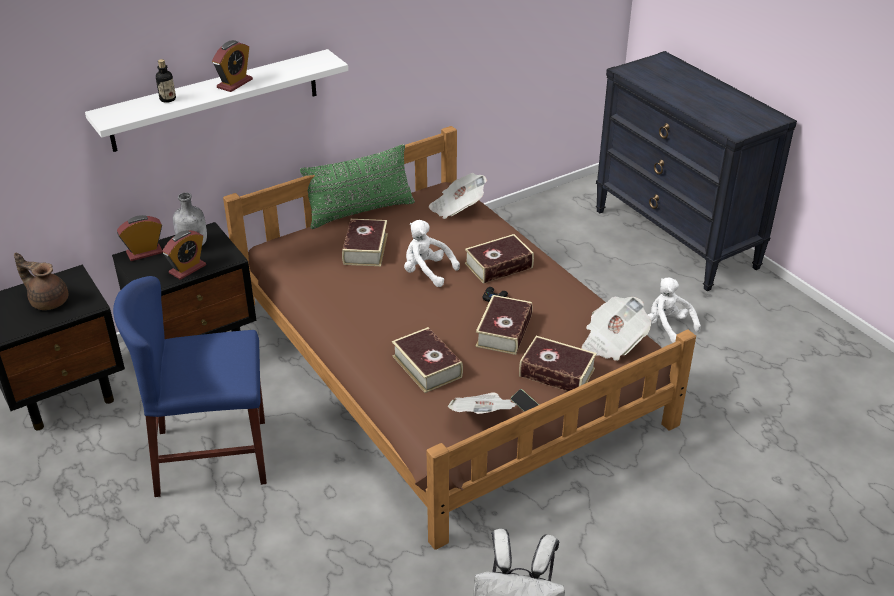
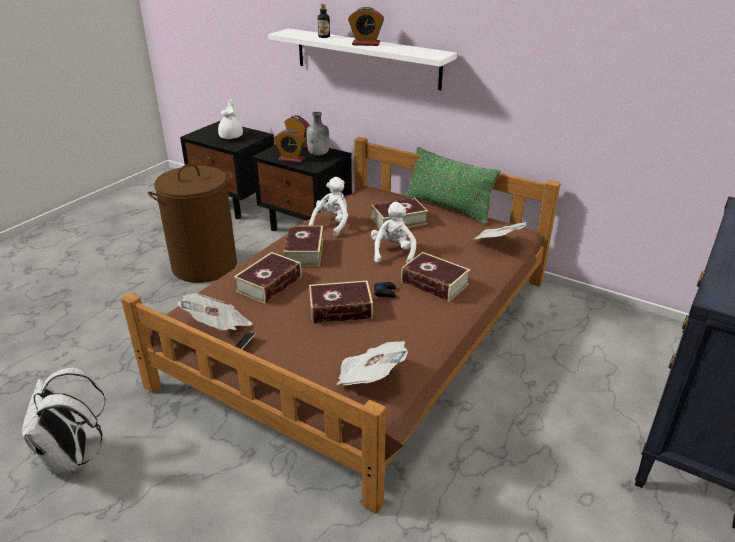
camera: 65 degrees right, 5 degrees down
brown teapot [14,253,68,310] -> white teapot [218,99,243,139]
blue chair [113,276,267,497] -> brown laundry basket [148,164,237,283]
book [519,336,597,391] -> book moved to [283,226,324,266]
white plush toy [648,278,701,343] -> white plush toy moved to [309,177,348,237]

